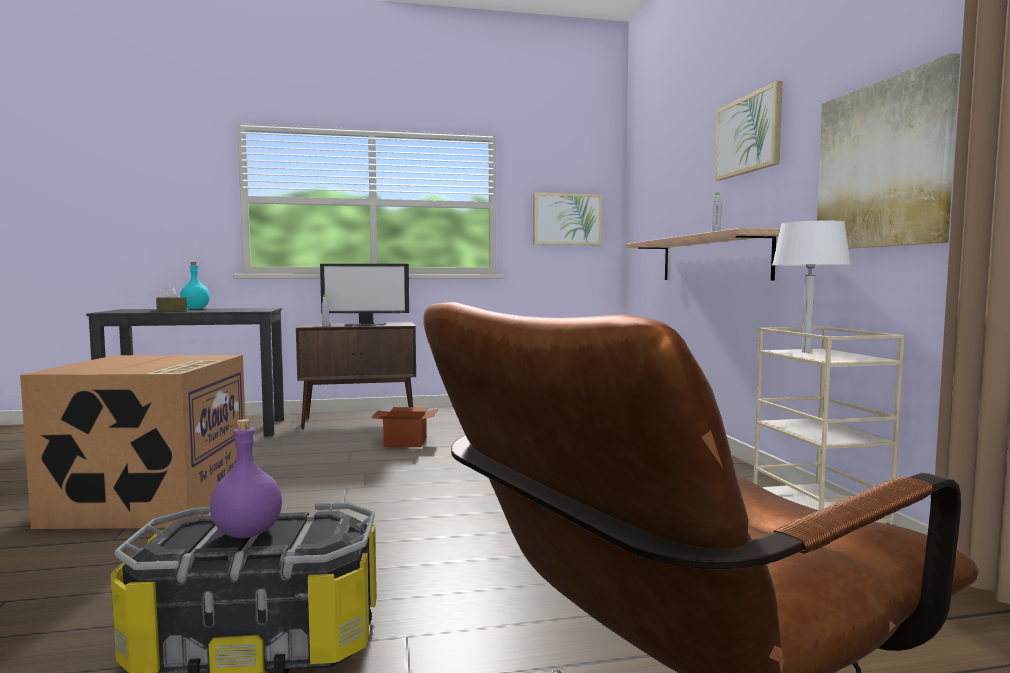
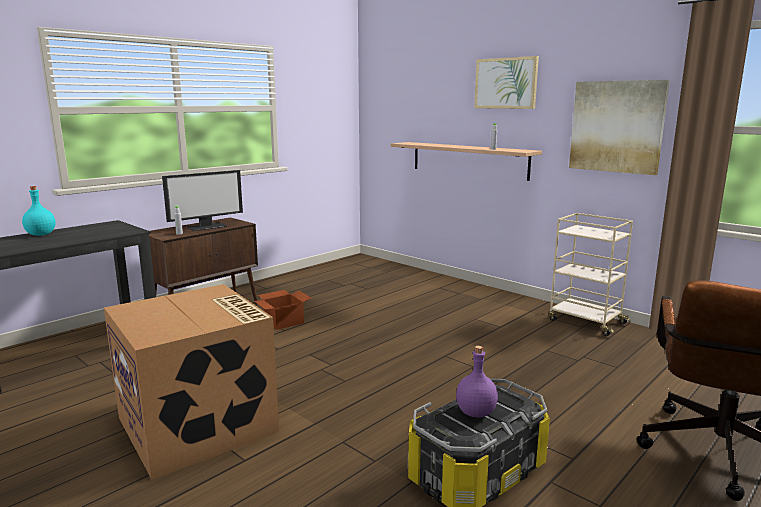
camera: 35 degrees left, 10 degrees up
brown tissue box [156,285,187,312] -> none
picture [533,193,603,245] -> none
white table lamp [772,221,851,353] -> none

